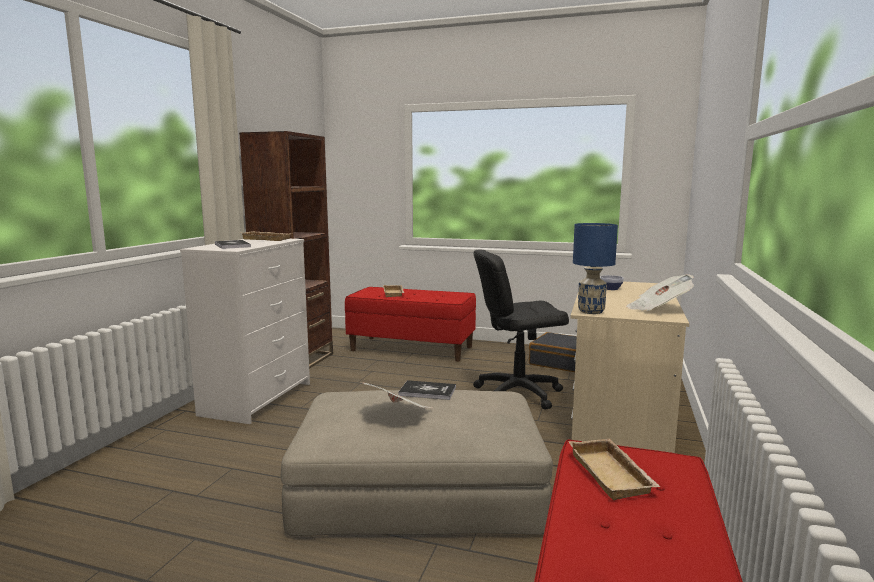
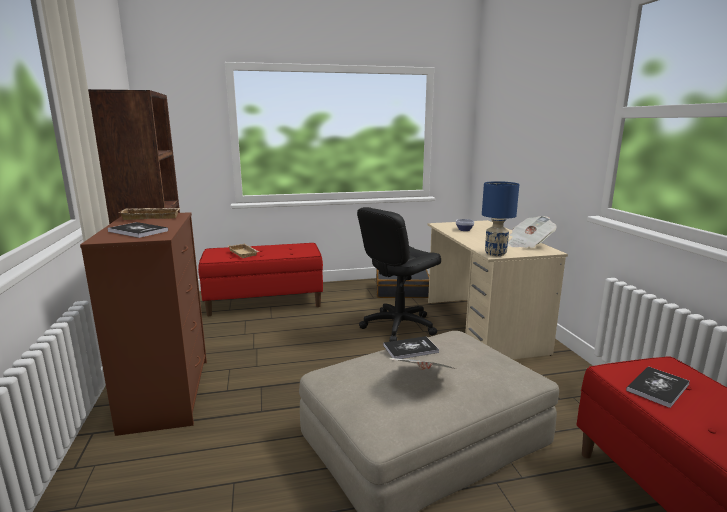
camera: 30 degrees left, 5 degrees up
white dresser [180,239,310,424] -> brown dresser [80,212,207,436]
beige tray [568,439,660,500] -> book [626,366,690,408]

